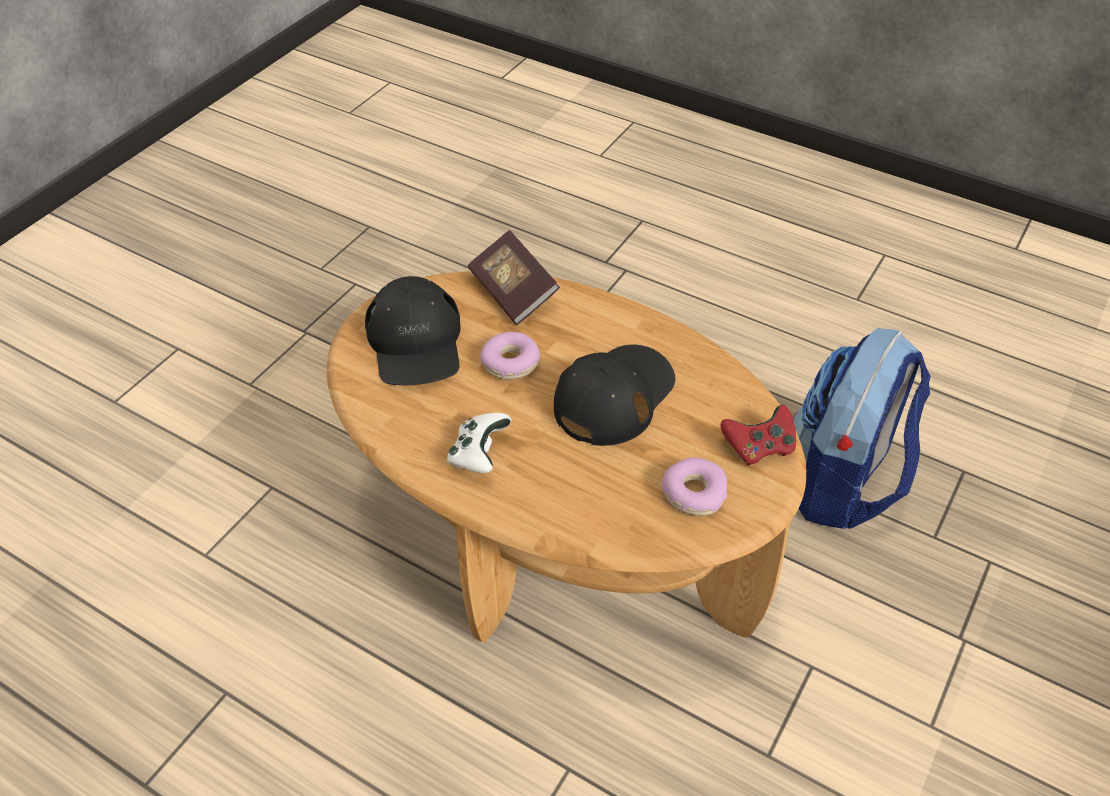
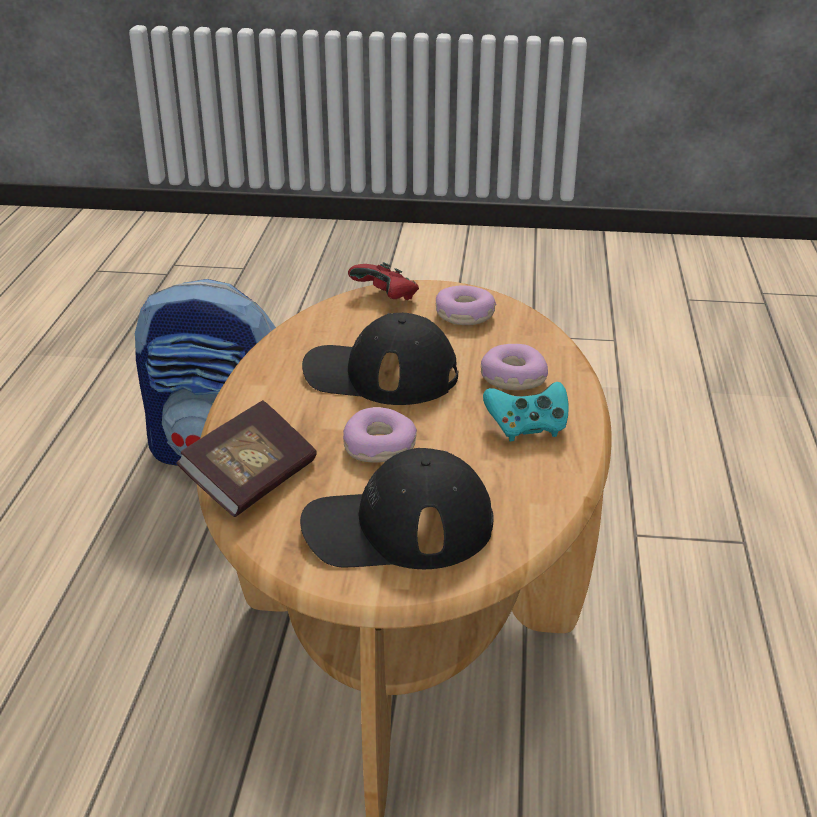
camera: 115 degrees left, 15 degrees down
black cap [365,276,461,385] -> black cap turned 150 degrees counterclockwise [300,448,494,569]
white game controller [447,413,511,473] -> turquoise game controller [483,382,569,441]
none -> donut [481,344,548,390]

